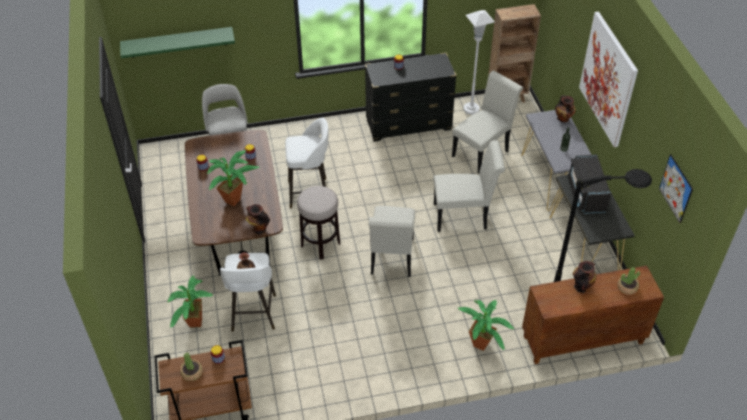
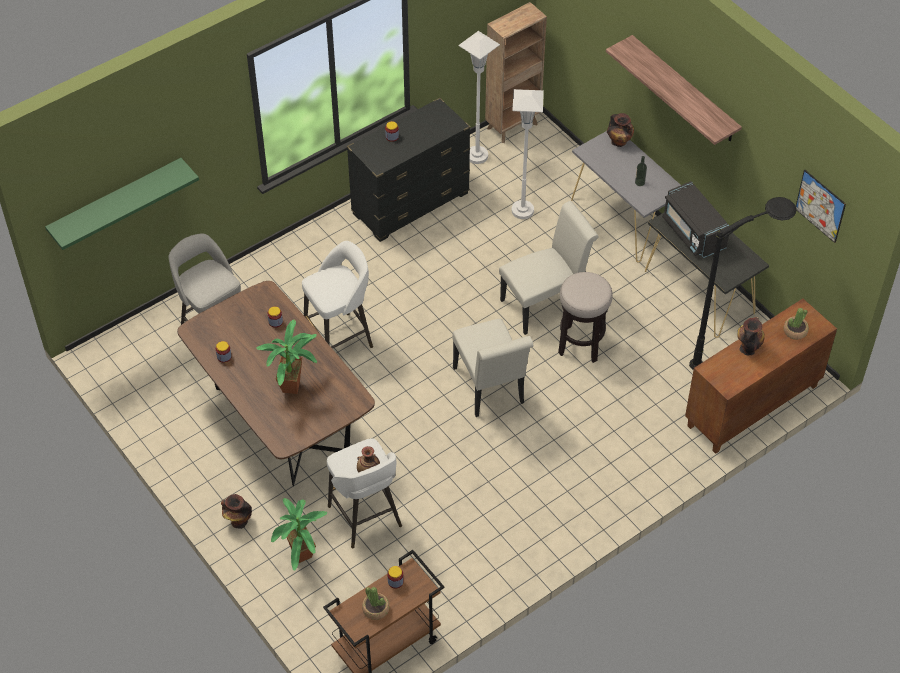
camera: 25 degrees left, 5 degrees up
vase [246,204,270,234] -> vase moved to [221,494,252,529]
stool [297,186,340,260] -> stool moved to [558,272,613,363]
white chair [452,71,523,174] -> white floor lamp [512,89,544,219]
potted plant [458,300,514,351] -> none
picture [579,12,638,147] -> shelf [606,35,742,145]

